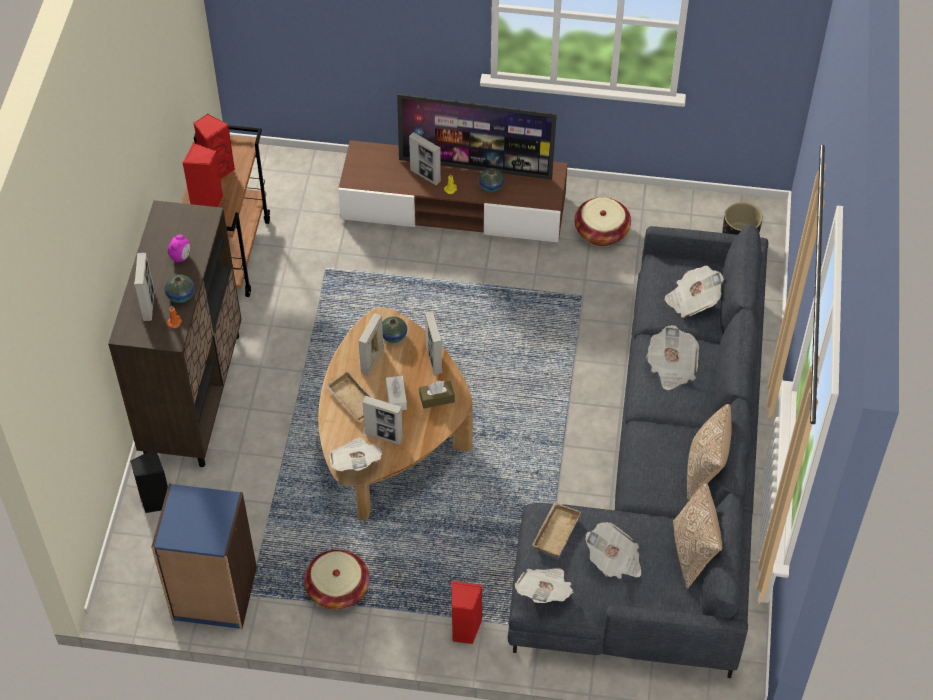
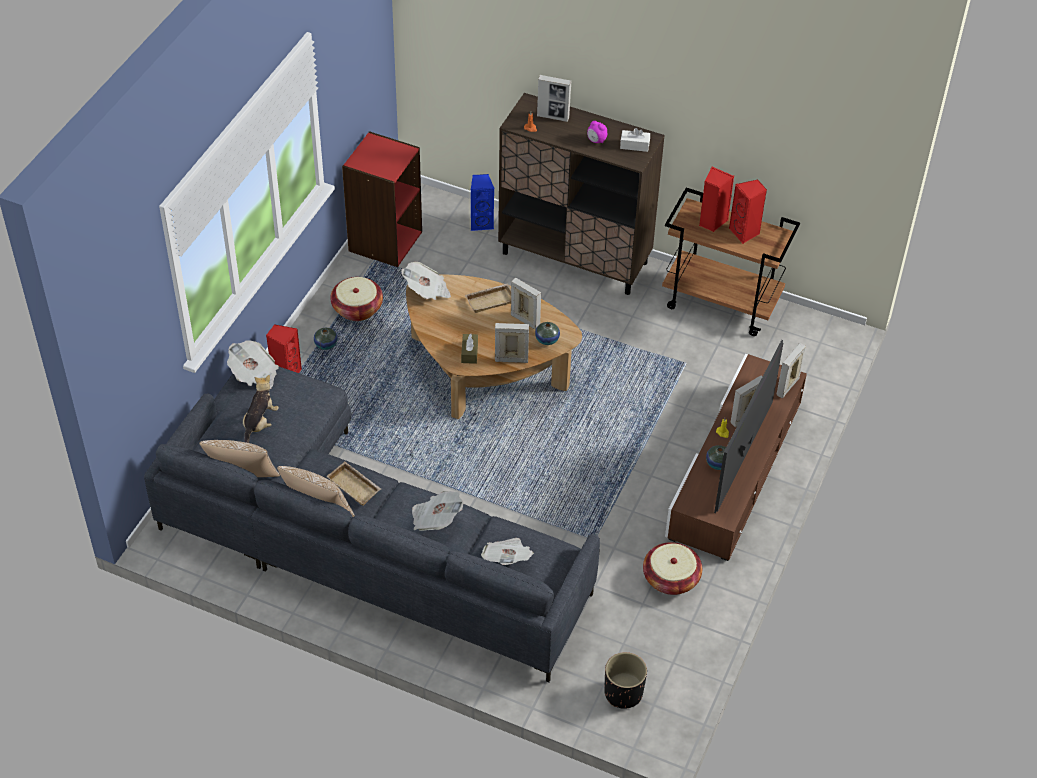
camera: 105 degrees right, 5 degrees down
black speaker [130,448,168,513] -> blue speaker [471,174,495,231]
blue bookcase [151,483,257,629] -> red bookcase [342,131,422,267]
vase [164,275,194,303] -> vase moved to [314,328,338,350]
picture frame [363,396,403,445] -> picture frame moved to [776,343,806,398]
white tissue box [386,376,407,410] -> white tissue box moved to [620,128,650,152]
beige tray [532,502,581,556] -> beige tray moved to [327,462,381,506]
newspaper [586,522,641,579] -> plush toy [243,375,279,443]

